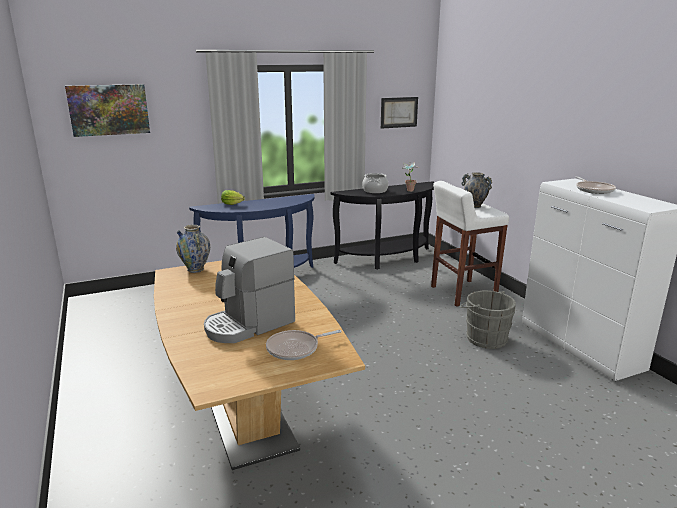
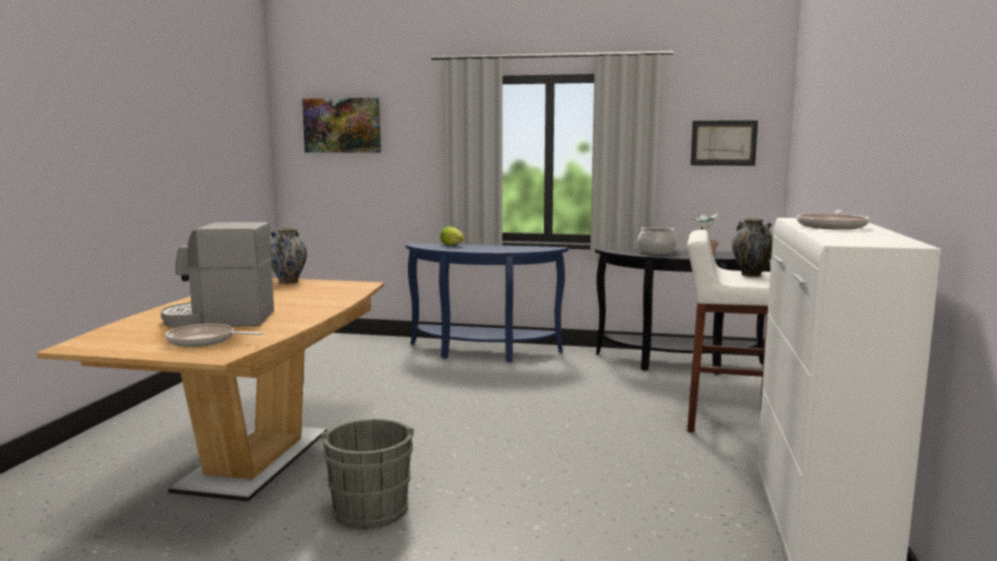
camera: 35 degrees right, 10 degrees down
grey bucket [460,291,516,349] -> grey bucket moved to [321,419,414,529]

